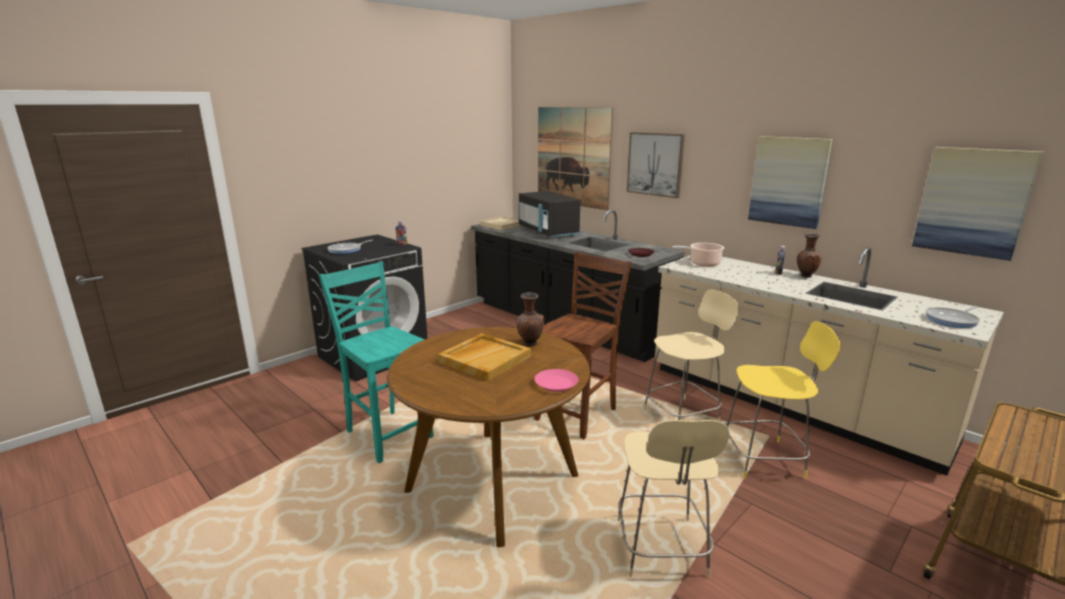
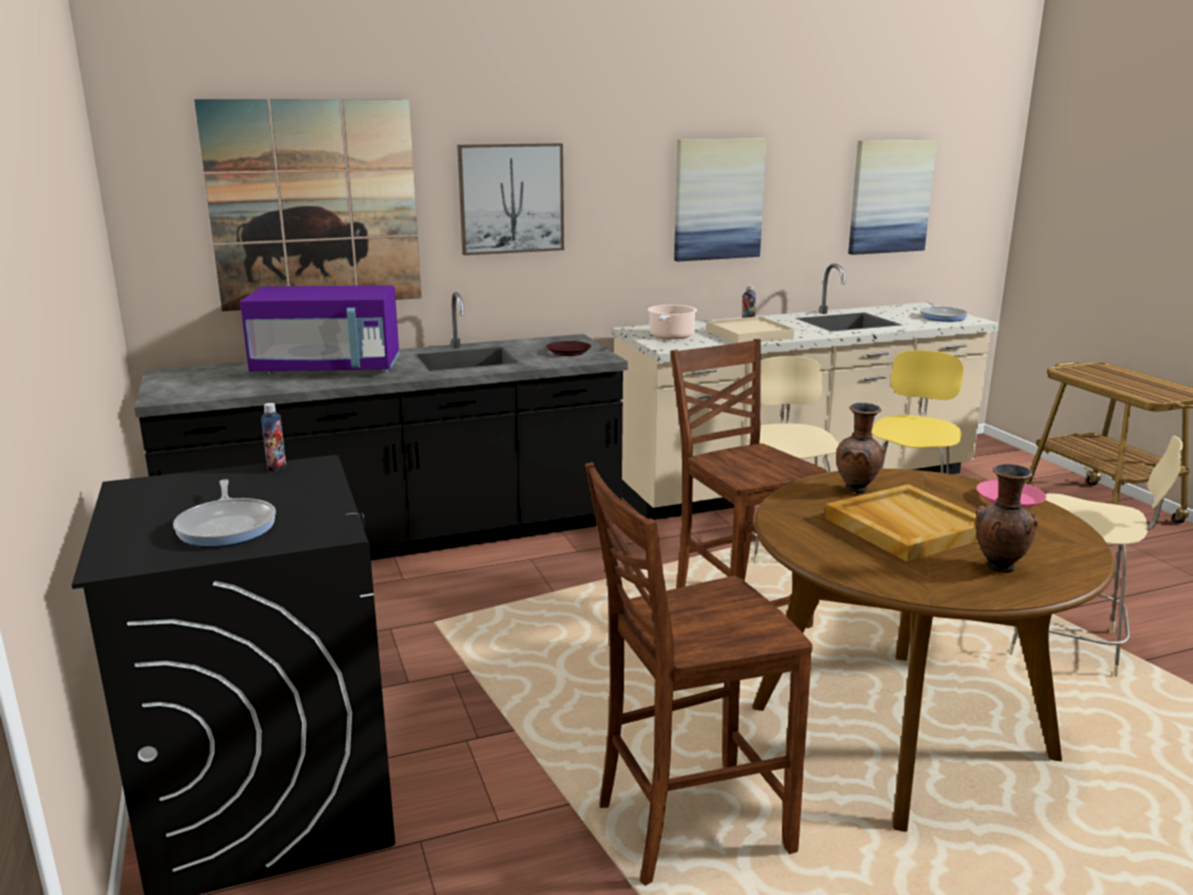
camera: 65 degrees left, 0 degrees up
turquoise chair [319,261,434,463] -> brown chair [585,462,813,886]
beige tray [480,216,522,230] -> beige tray moved to [706,316,794,343]
black microwave [519,191,580,239] -> purple microwave [240,286,400,374]
brown vase [797,234,821,278] -> brown vase moved to [975,464,1038,573]

